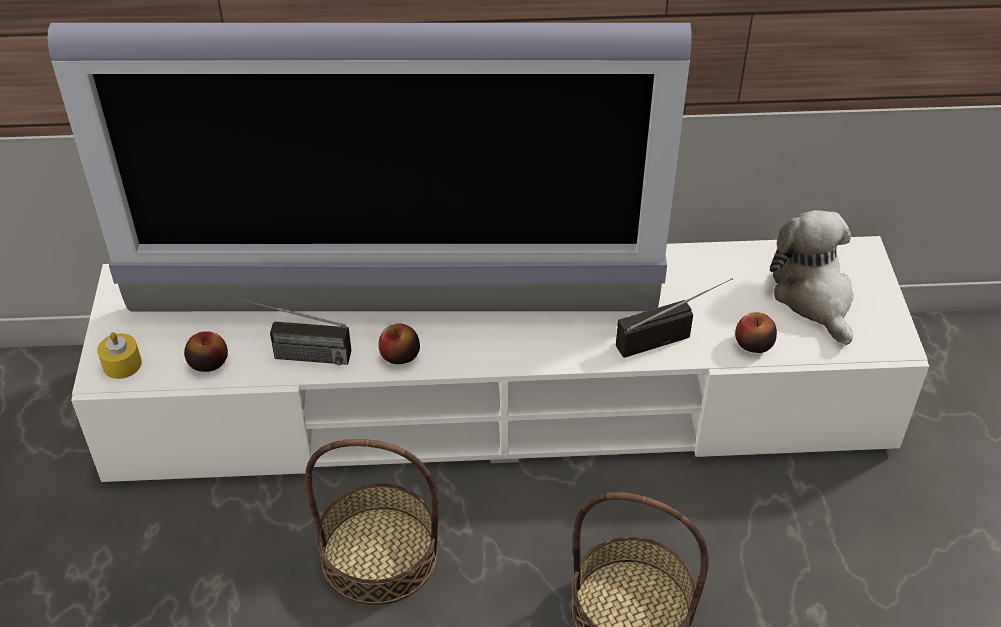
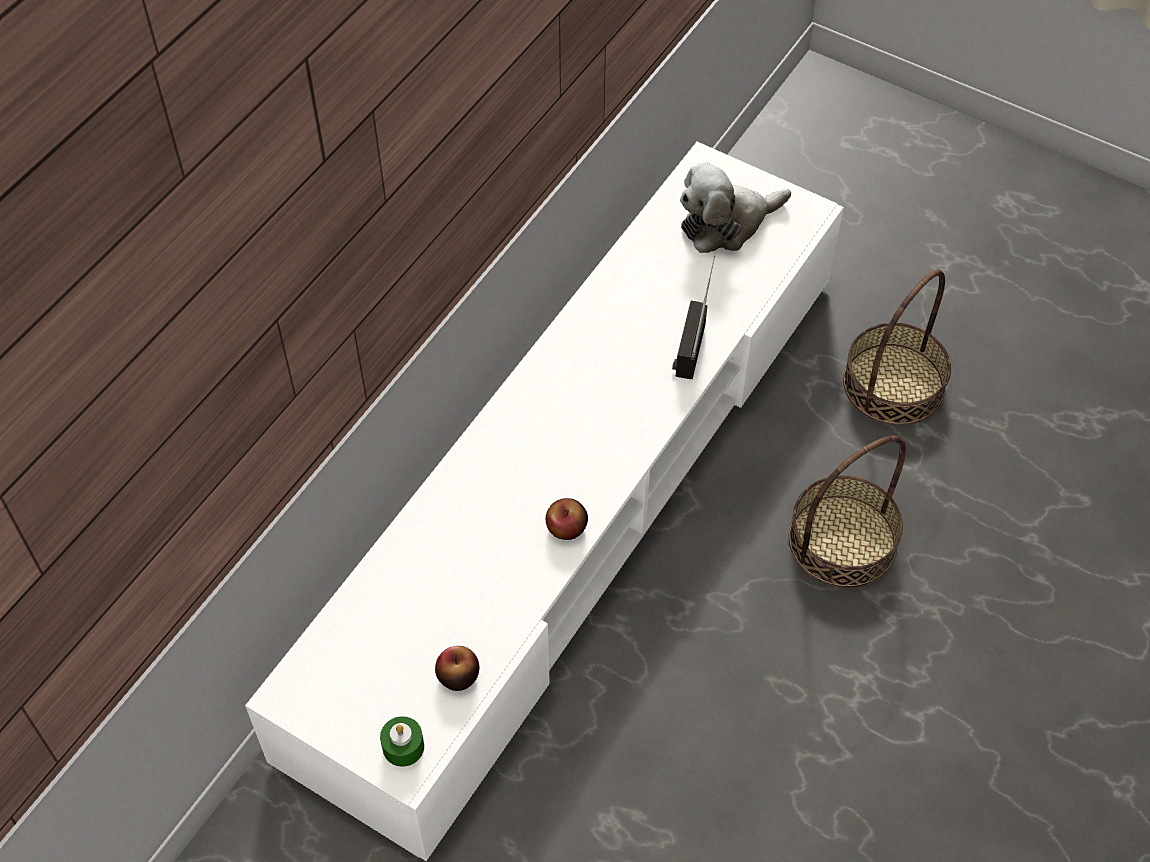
camera: 55 degrees left, 10 degrees up
television [47,23,692,311] -> none
yellow candle [97,332,142,379] -> green candle [380,716,424,767]
radio [228,296,351,365] -> none
basket [305,439,438,605] -> basket moved to [843,270,951,425]
apple [735,312,777,353] -> none
plush toy [770,210,854,345] -> plush toy turned 45 degrees counterclockwise [680,162,791,253]

